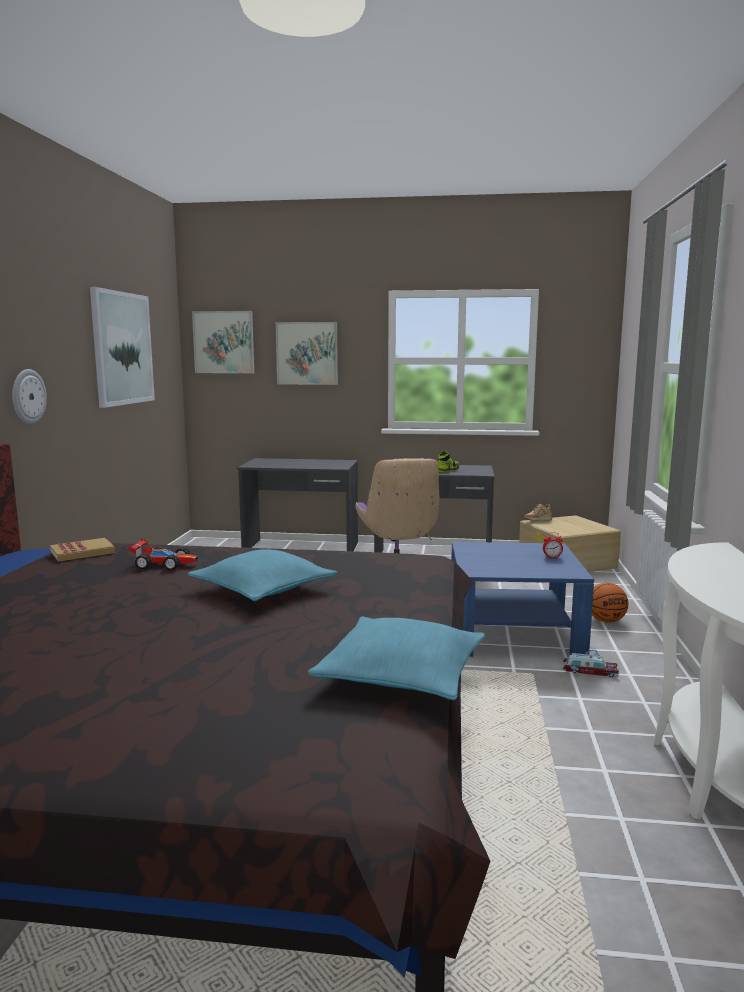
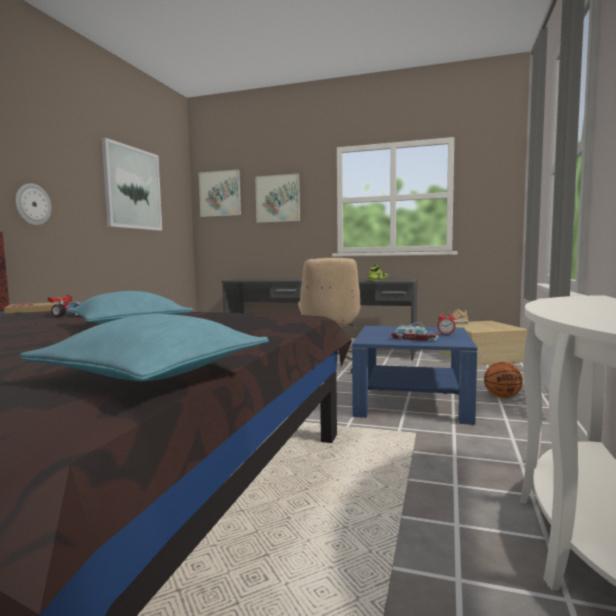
camera: 10 degrees right, 5 degrees down
toy car [562,649,619,677] -> toy car moved to [391,322,439,342]

